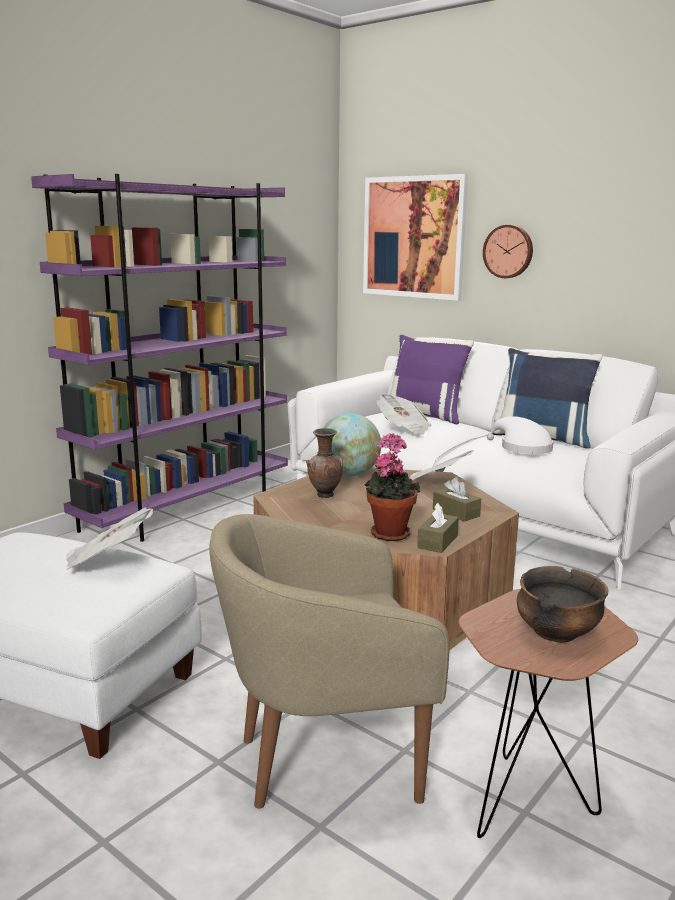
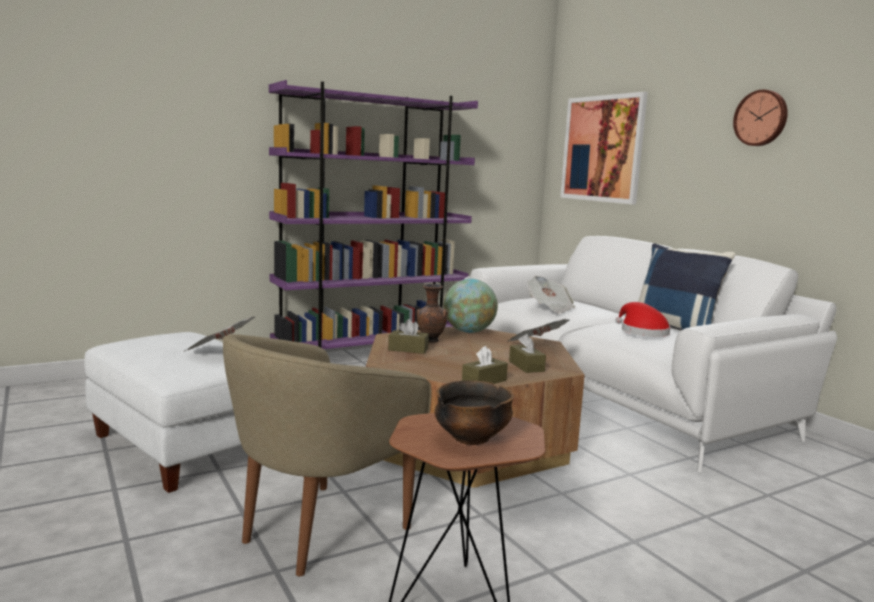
camera: 20 degrees right, 5 degrees down
beige armchair [209,514,450,809] -> beige armchair turned 60 degrees counterclockwise [223,334,432,576]
potted plant [364,433,420,541] -> none
purple pillow [390,335,474,425] -> none
wall clock [483,225,533,278] -> wall clock moved to [733,90,788,146]
white hat [487,416,553,454] -> red hat [616,302,670,337]
none -> brown tissue box [388,319,429,354]

